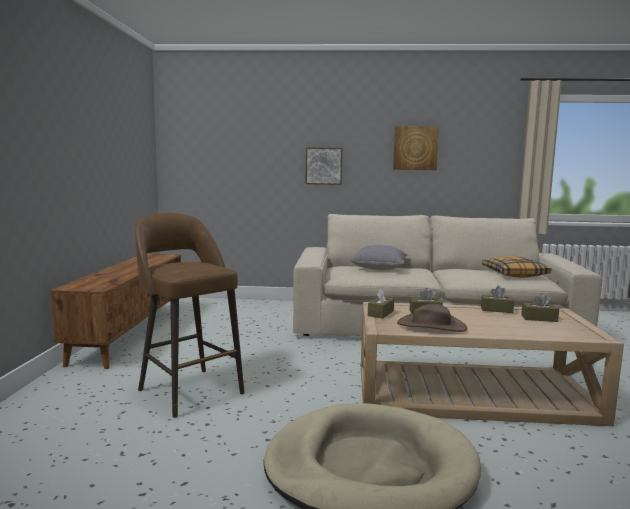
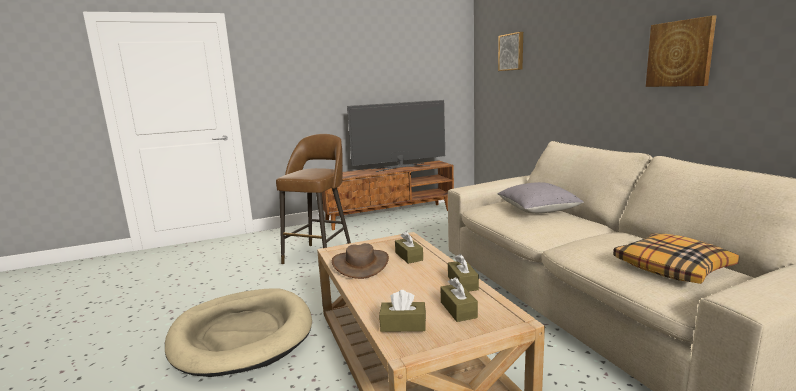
camera: 65 degrees right, 5 degrees up
picture [306,147,343,185] -> picture moved to [498,32,523,71]
brown tissue box [368,288,394,319] -> brown tissue box moved to [379,290,426,332]
none -> television [347,100,445,172]

